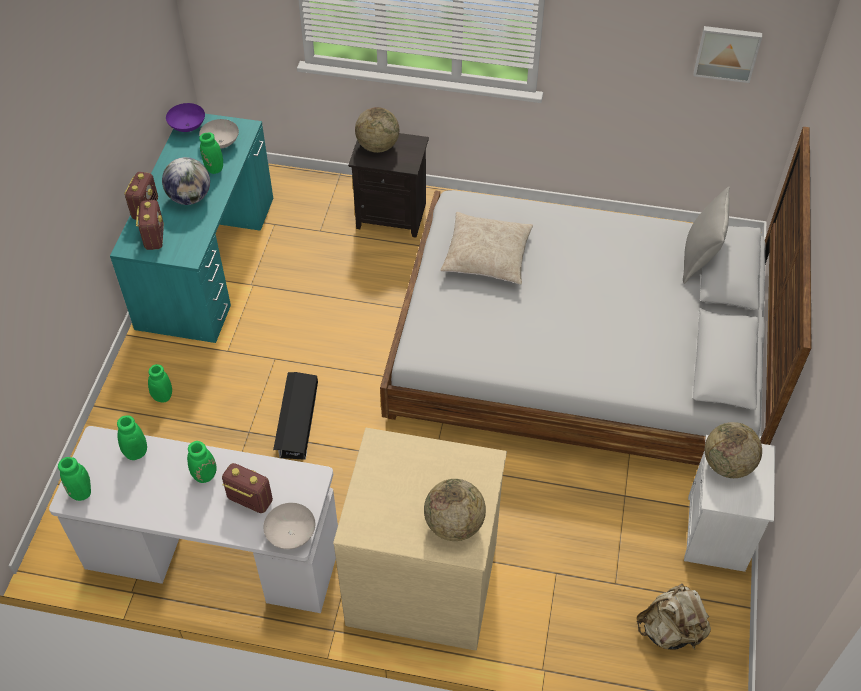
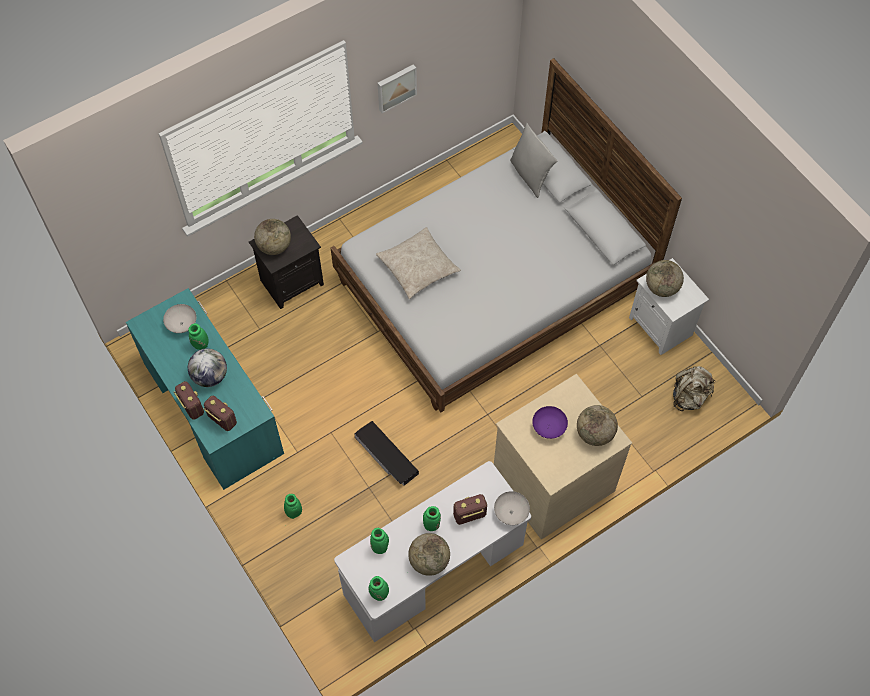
camera: 45 degrees left, 10 degrees up
purple bowl [166,103,205,132] -> purple bowl moved to [532,406,568,439]
picture [693,26,762,83] -> picture moved to [378,64,417,113]
none -> globe [408,533,450,576]

